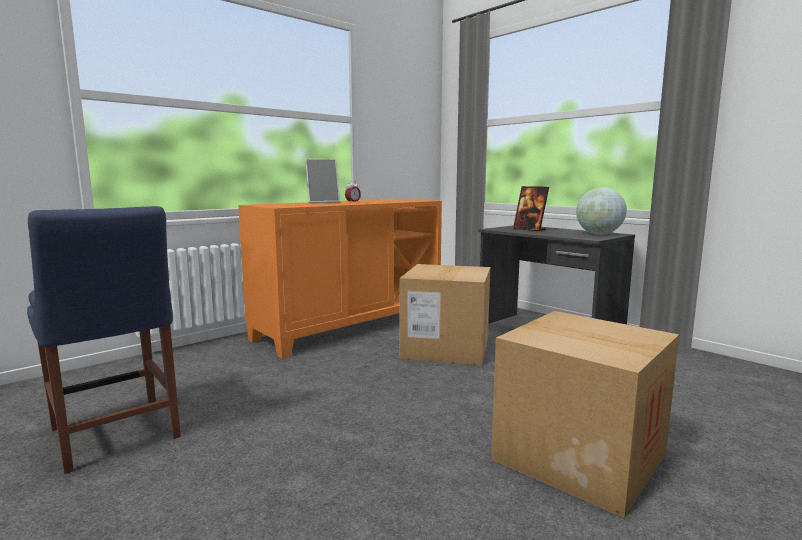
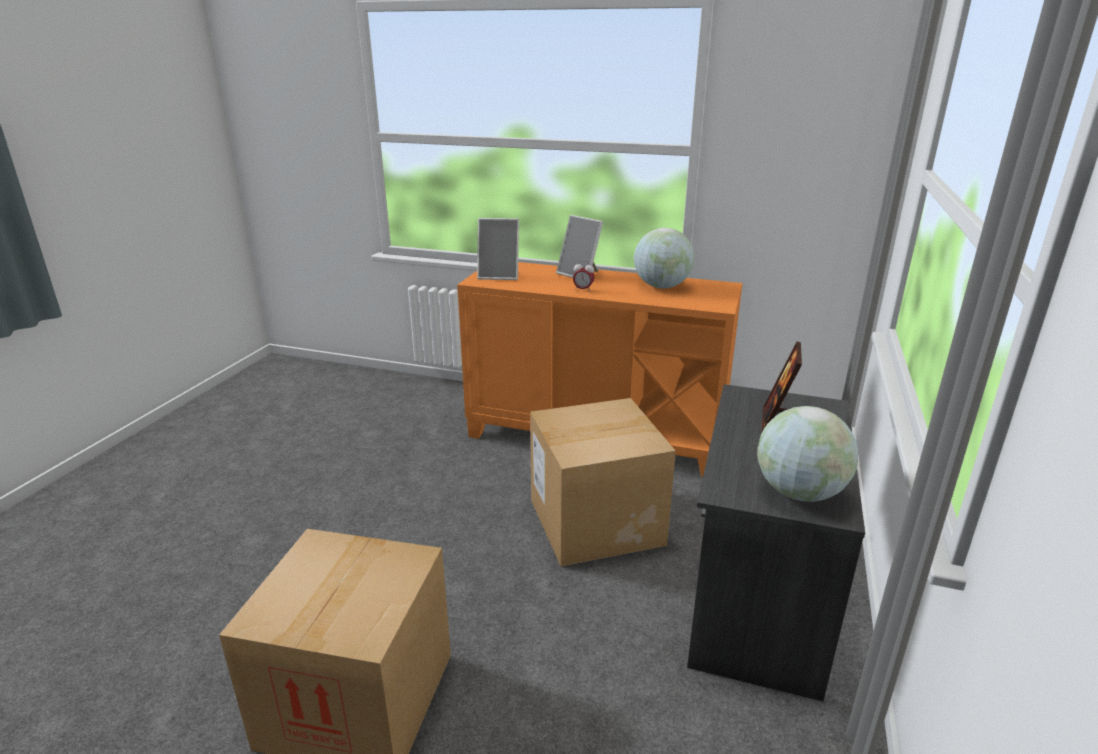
camera: 60 degrees right, 15 degrees up
blue chair [27,206,181,474] -> none
none -> picture frame [477,218,519,280]
none -> globe [634,228,694,288]

